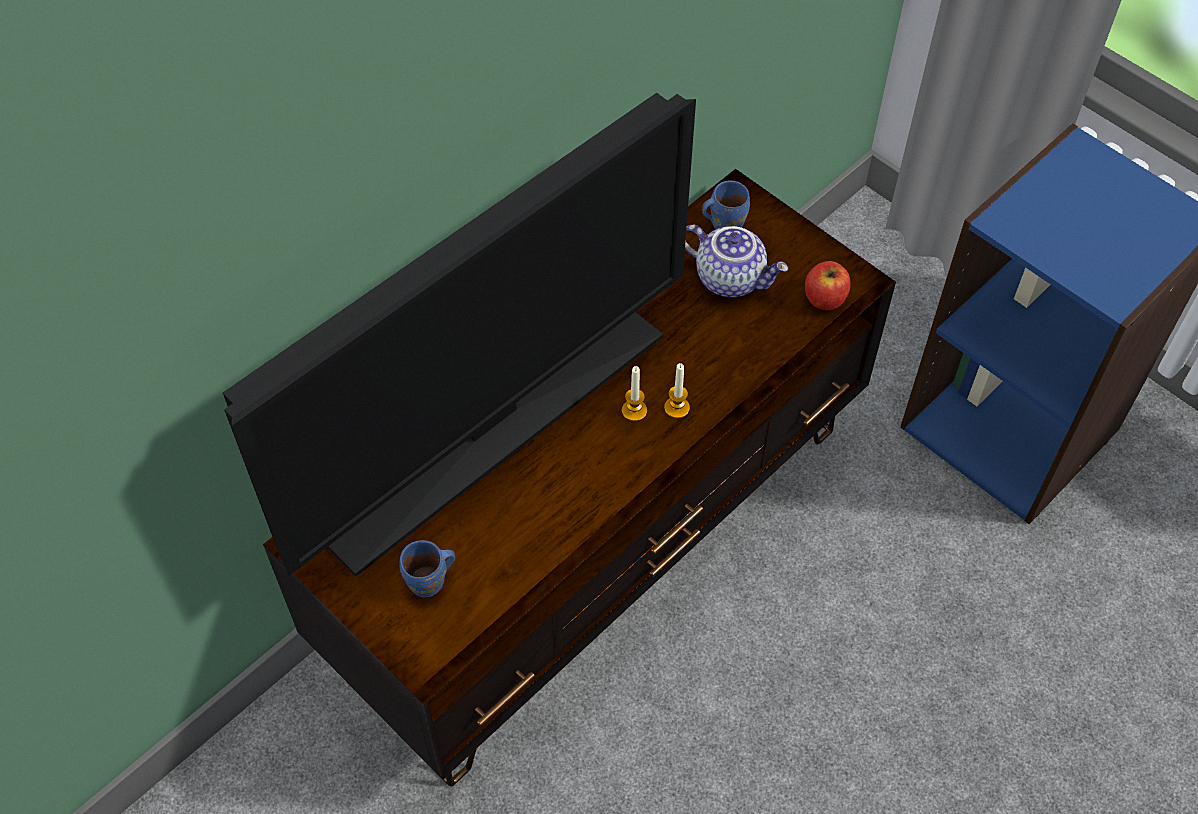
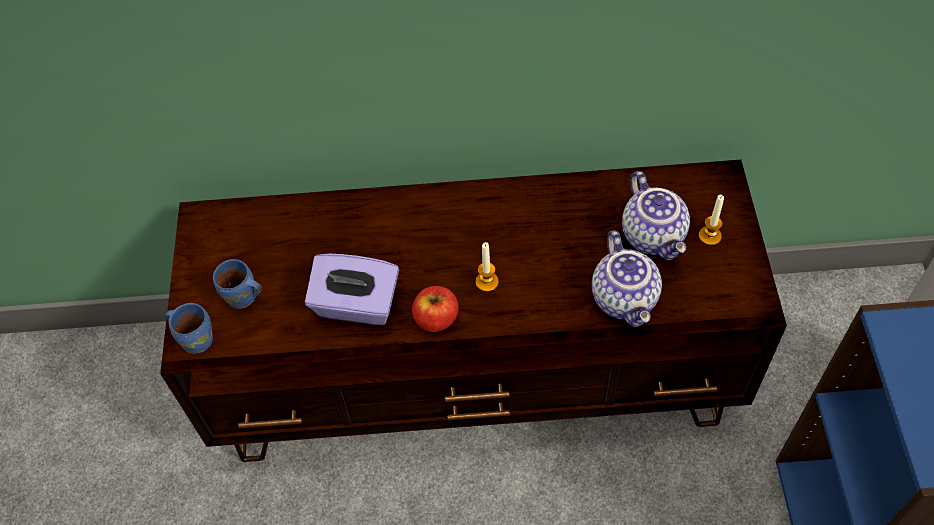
camera: 45 degrees right, 0 degrees up
television [223,93,696,576] -> none
candle [664,363,690,419] -> candle moved to [699,195,724,245]
blue mug [702,181,750,229] -> blue mug moved to [166,303,213,354]
apple [805,261,850,310] -> apple moved to [412,286,459,332]
none -> purple tissue box [305,253,399,325]
none -> teapot [592,231,662,327]

